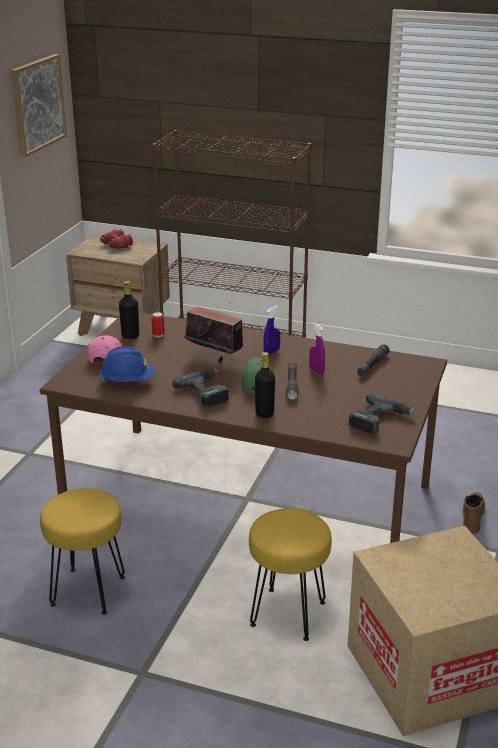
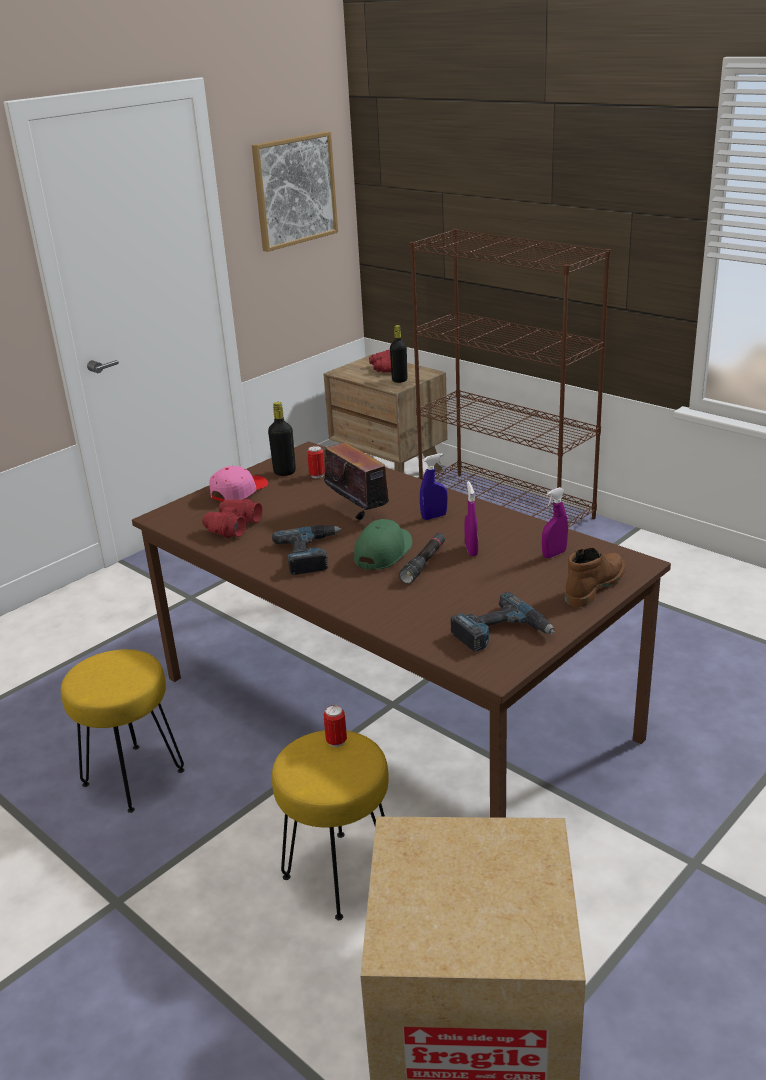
camera: 25 degrees right, 0 degrees up
blue hard hat [99,346,155,382] -> red binoculars [202,499,263,538]
black bottle [255,352,275,418] -> black bottle moved to [390,325,408,383]
black flashlight [357,344,390,376] -> purple spray bottle [542,487,568,558]
brown boot [463,492,485,534] -> brown boot moved to [565,547,625,607]
none -> can [323,705,347,747]

